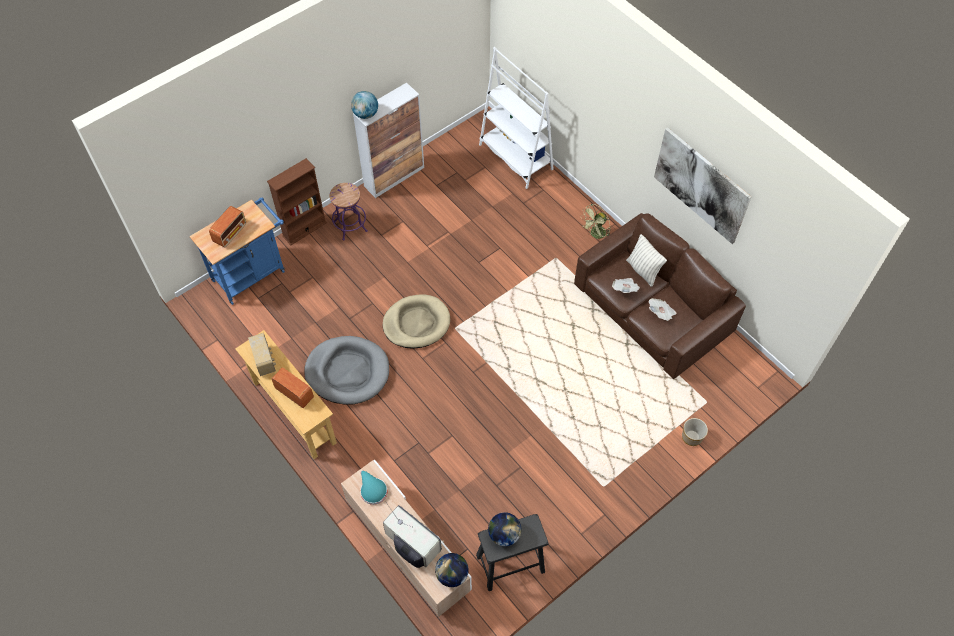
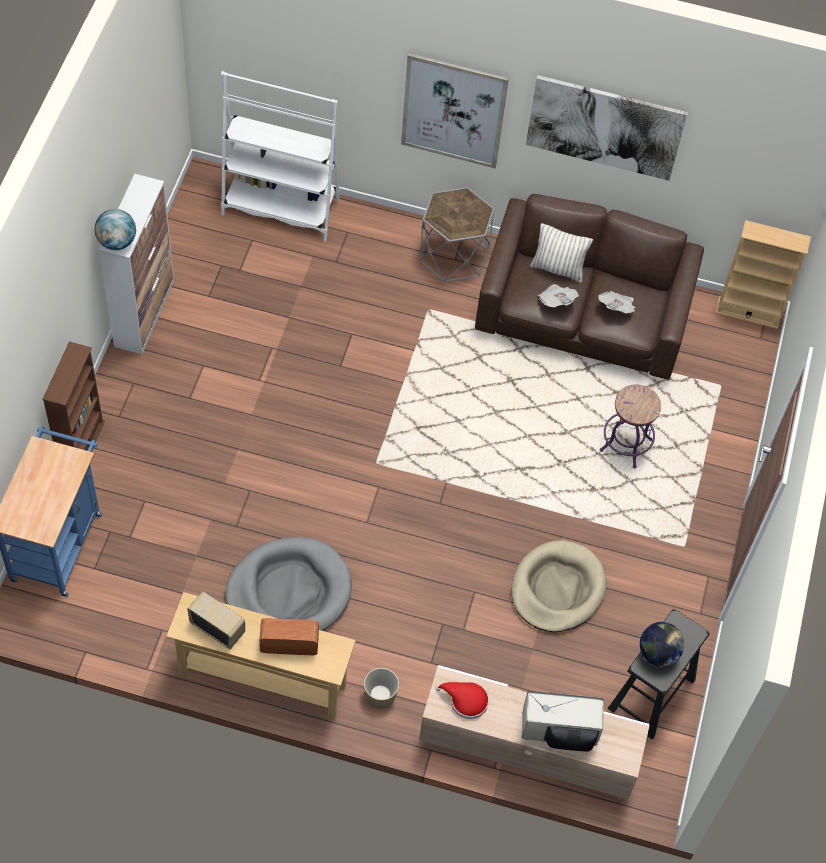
camera: 40 degrees left, 0 degrees up
radio [209,206,246,248] -> none
purple stool [329,183,368,241] -> purple stool moved to [600,385,661,469]
turquoise hat [360,470,387,505] -> red hat [435,682,489,719]
beige dog bed [383,295,450,349] -> beige dog bed moved to [511,540,606,632]
globe [435,553,469,587] -> none
green fan [580,204,611,239] -> grey side table [419,187,495,283]
planter [682,418,708,446] -> planter moved to [364,668,399,709]
none -> picture [401,53,509,168]
none -> beige bookcase [716,220,811,329]

